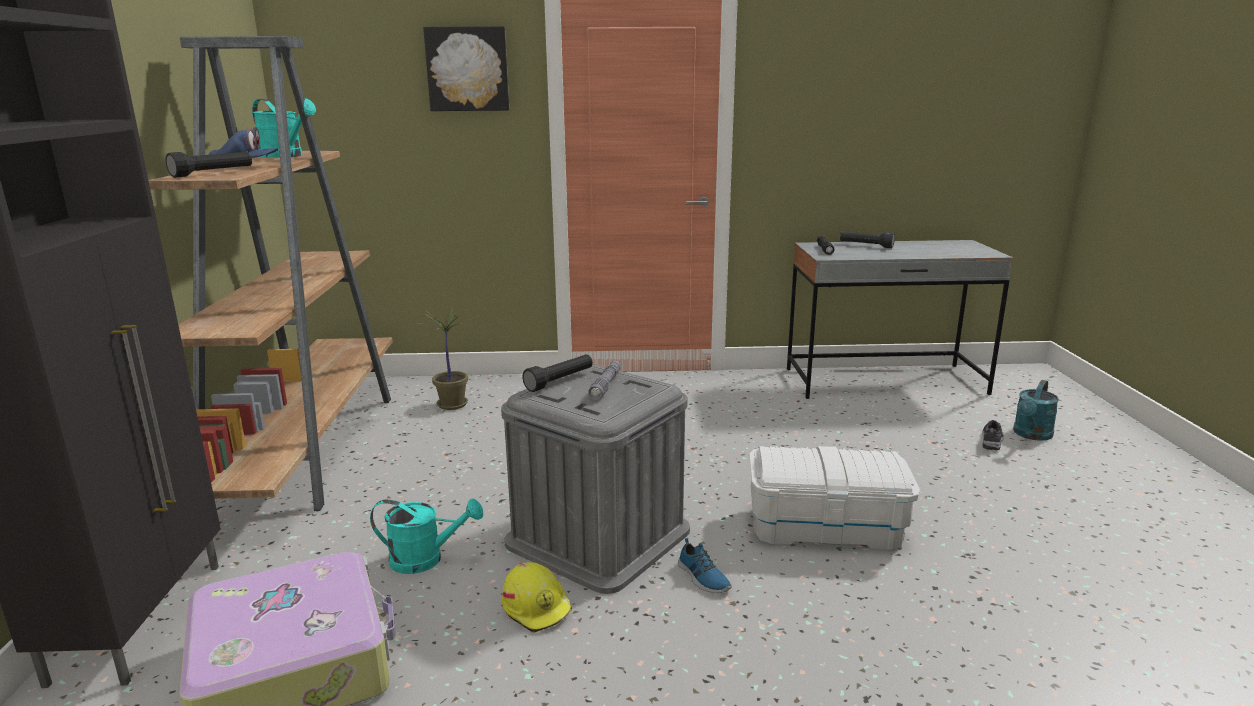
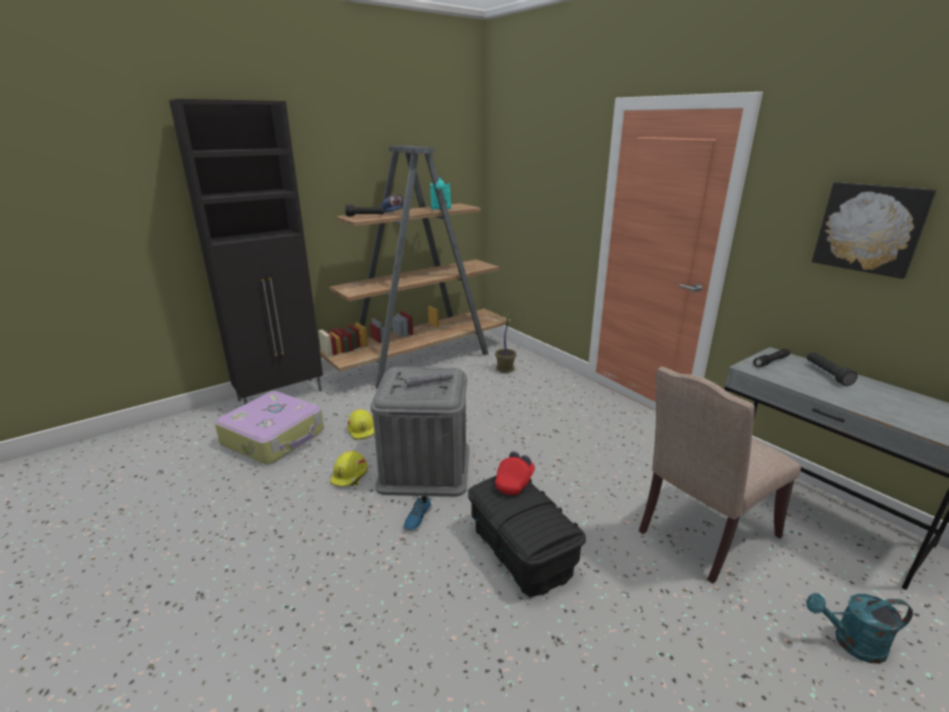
camera: 55 degrees right, 5 degrees up
turquoise watering can [370,499,483,574] -> yellow hard hat [347,409,375,440]
picture [423,26,509,111] -> picture moved to [812,182,936,279]
black flashlight [522,354,593,392] -> none
white storage box [749,446,920,550] -> black storage box [468,476,586,597]
shoe [982,420,1004,450] -> none
none -> red cap [495,451,535,495]
none -> beige chair [639,367,801,584]

